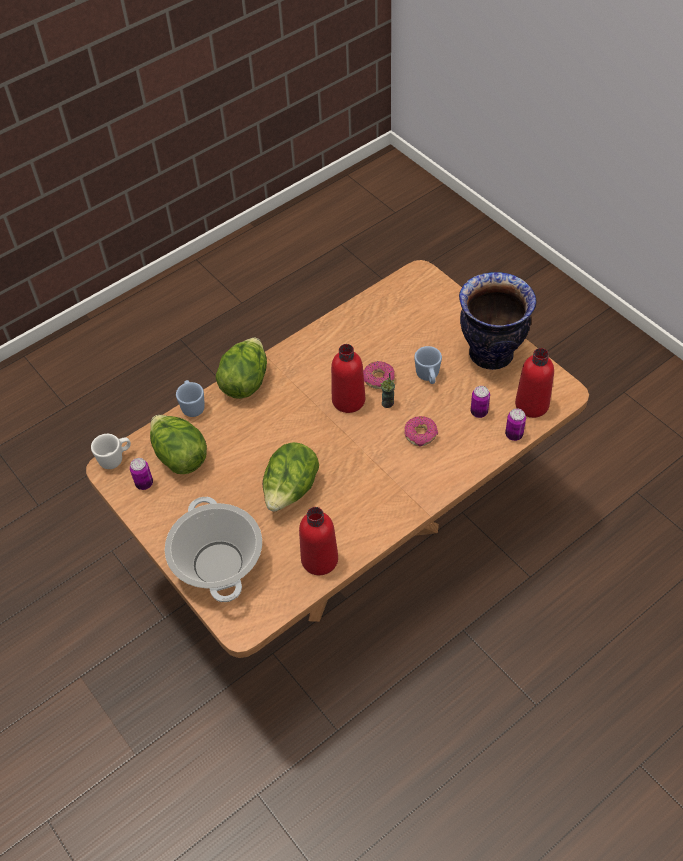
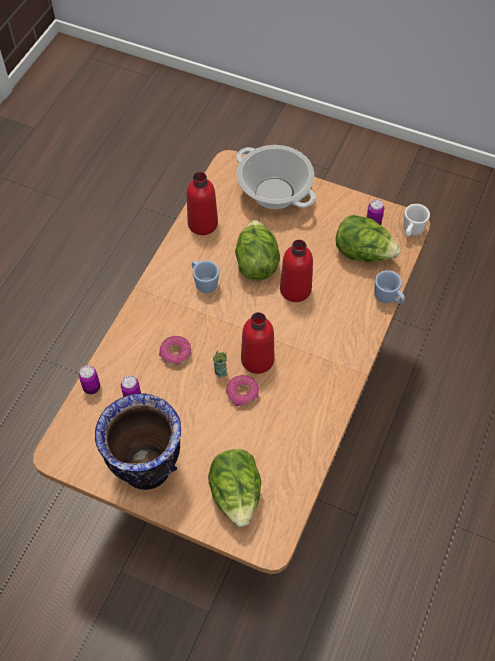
camera: 150 degrees right, 5 degrees up
lettuce [216,337,267,399] -> lettuce moved to [208,449,261,527]
blue mug [414,346,442,384] -> blue mug moved to [192,260,219,293]
red bottle [515,348,554,418] -> red bottle moved to [280,240,313,302]

